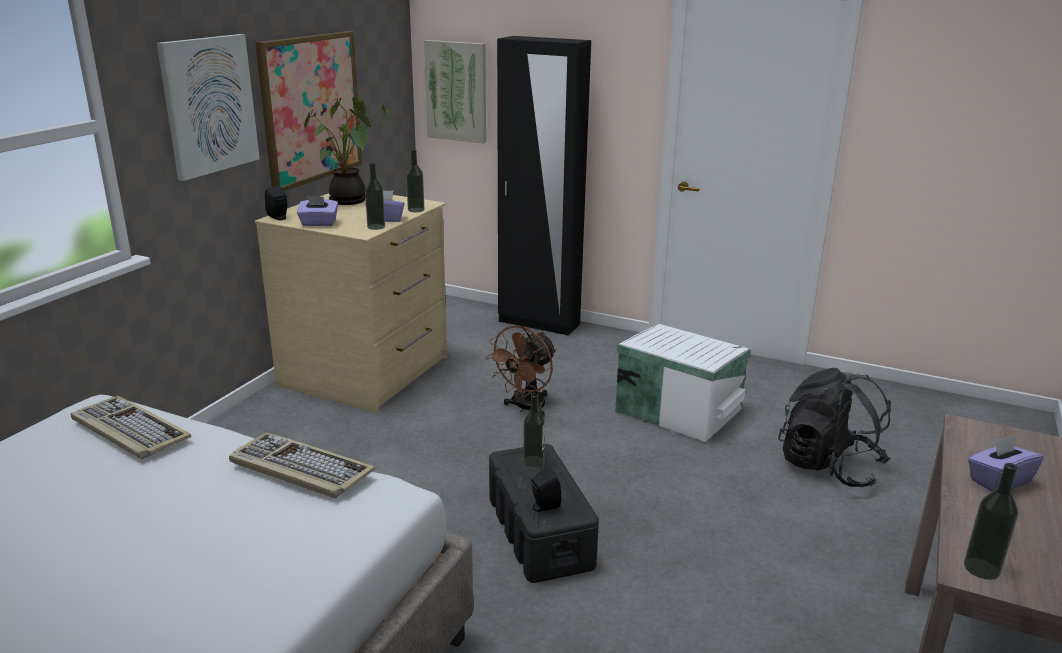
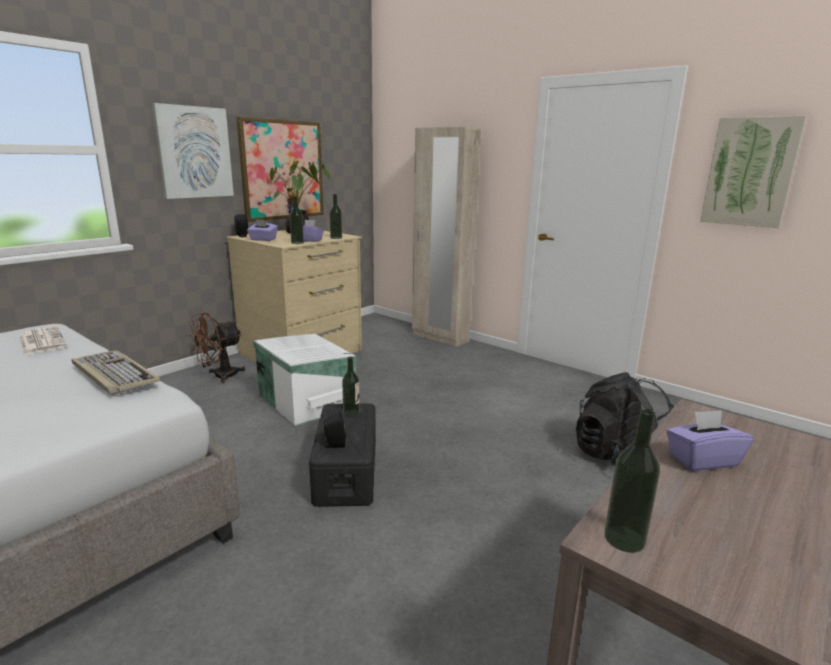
camera: 15 degrees right, 5 degrees down
keyboard [71,396,191,459] -> newspaper [19,326,67,355]
picture [424,40,486,144] -> picture moved to [700,116,806,228]
brown fan [485,325,556,418] -> brown fan moved to [189,313,245,383]
black wardrobe [497,36,591,336] -> beige wardrobe [412,127,481,347]
white storage box [615,324,751,444] -> white storage box moved to [253,334,357,427]

